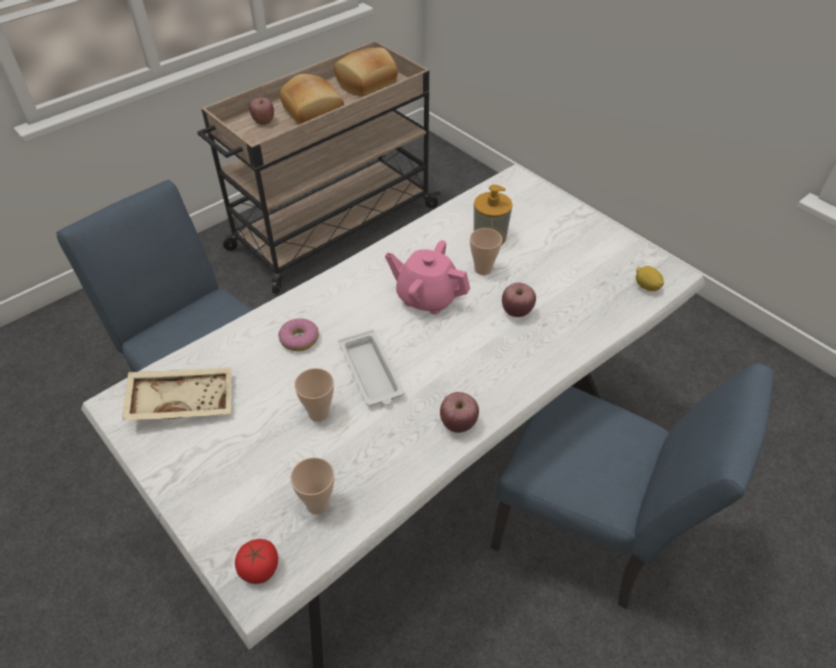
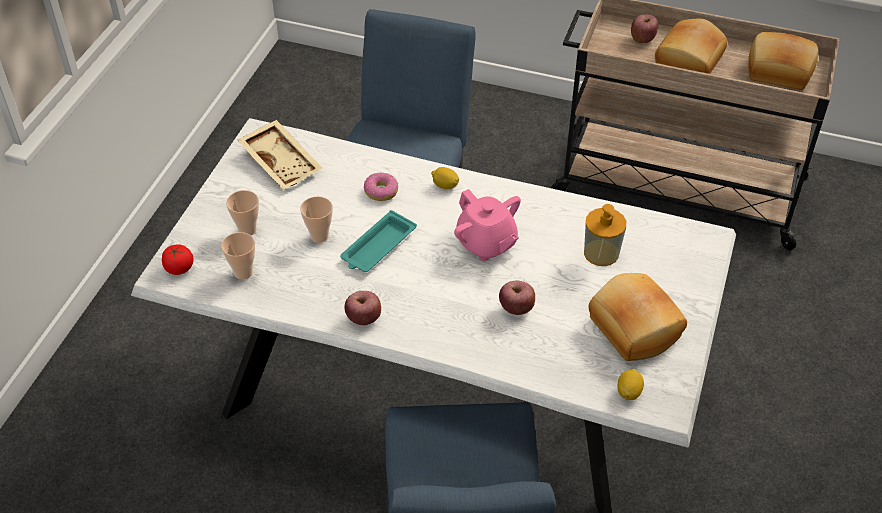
camera: 60 degrees right, 0 degrees up
white tray [338,330,405,406] -> turquoise tray [340,210,417,272]
pink teapot [385,240,470,314] -> pink teapot turned 150 degrees clockwise [454,189,521,261]
cup [470,228,502,275] -> cup moved to [226,190,259,235]
none -> lemon [431,167,459,189]
none -> bread [589,273,687,361]

